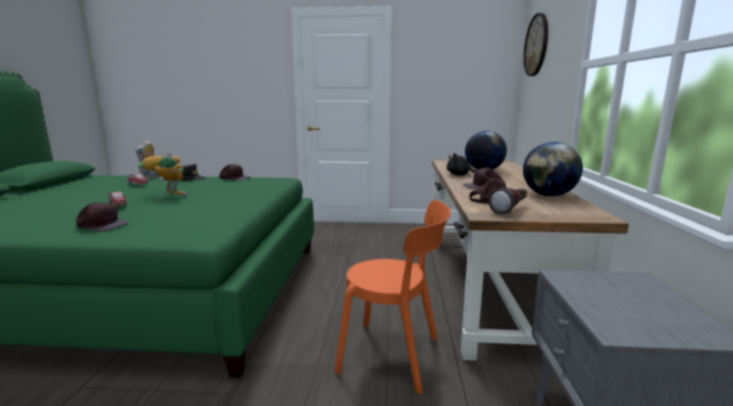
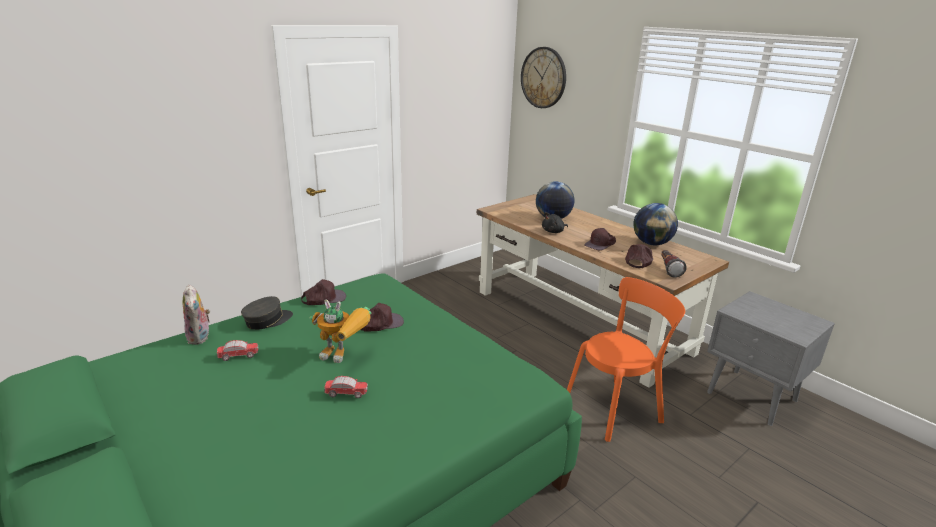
camera: 45 degrees left, 10 degrees up
brown cap [76,202,129,231] -> brown cap moved to [361,303,404,331]
toy robot [138,151,187,196] -> toy robot turned 150 degrees counterclockwise [310,300,372,363]

